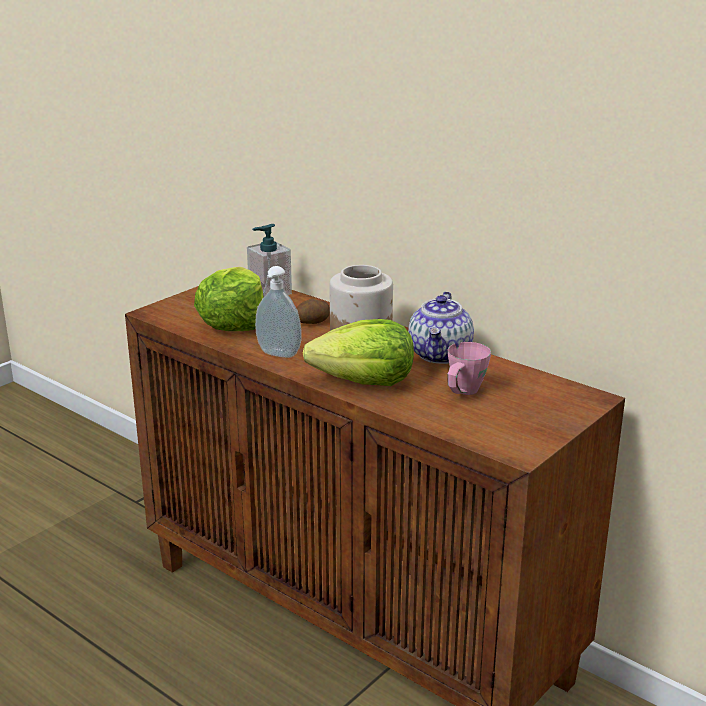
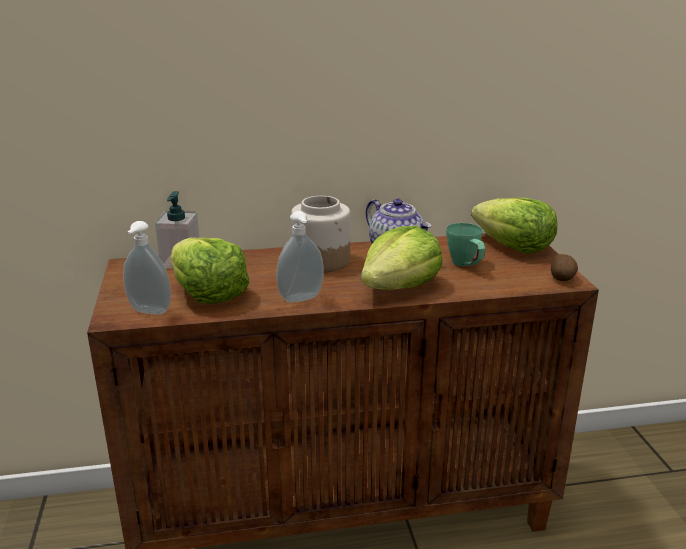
camera: 50 degrees left, 0 degrees up
potato [297,299,330,324] -> potato moved to [551,254,578,281]
pink mug [447,342,491,395] -> green mug [446,223,486,266]
none -> soap dispenser [123,221,171,315]
none -> lettuce [471,198,557,254]

